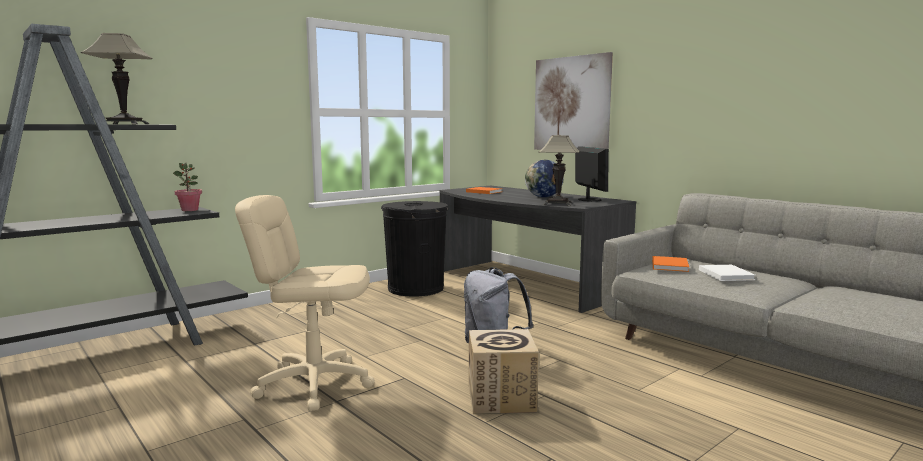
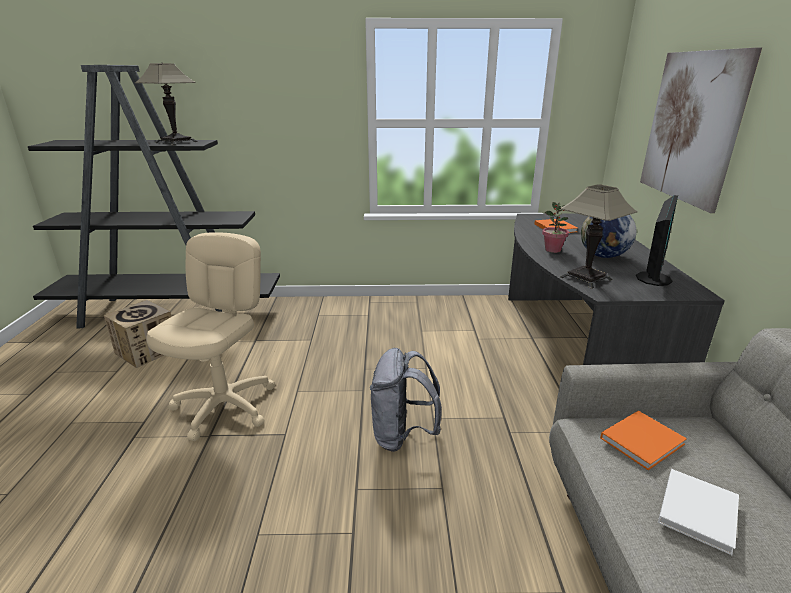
camera: 40 degrees right, 15 degrees up
potted plant [173,163,202,211] -> potted plant moved to [542,202,569,253]
beige office chair [235,195,375,411] -> beige office chair turned 60 degrees clockwise [146,232,275,441]
black trash can [381,201,448,297] -> none
cardboard box [469,329,539,414] -> cardboard box moved to [104,300,171,368]

